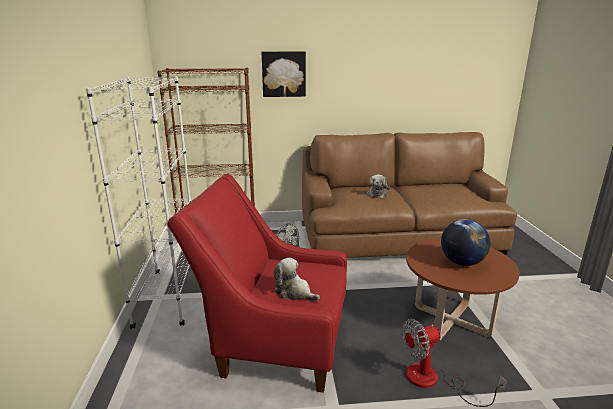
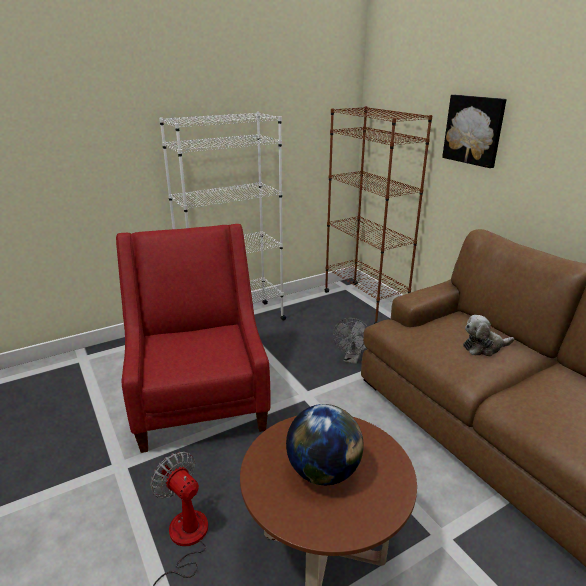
camera: 65 degrees right, 5 degrees up
plush toy [273,258,320,302] -> none

